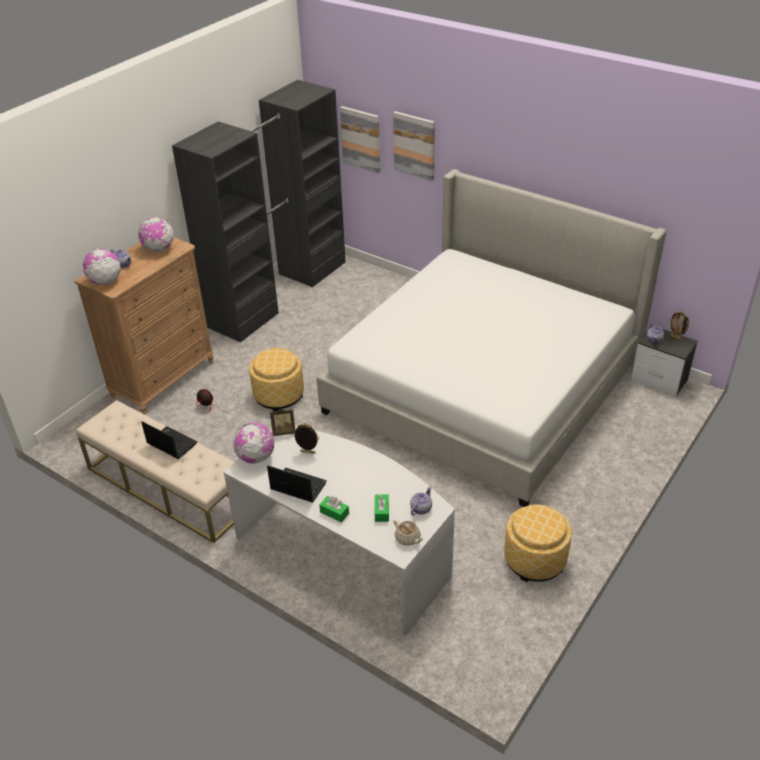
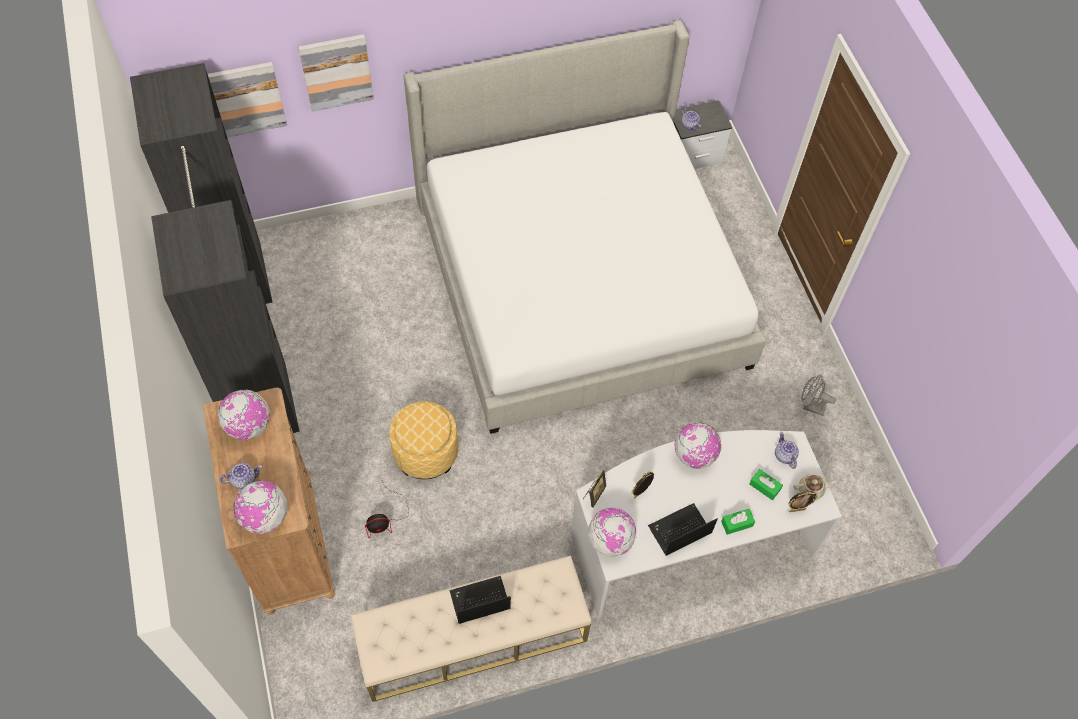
camera: 55 degrees left, 20 degrees up
ottoman [504,504,572,582] -> grey fan [801,375,836,416]
picture frame [669,311,689,340] -> picture frame moved to [788,491,818,512]
none -> globe [674,422,722,469]

